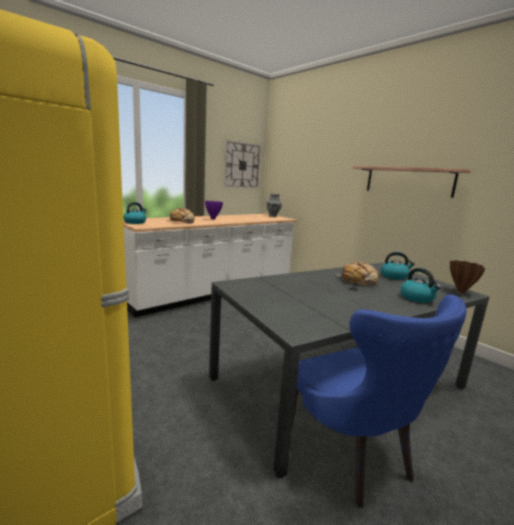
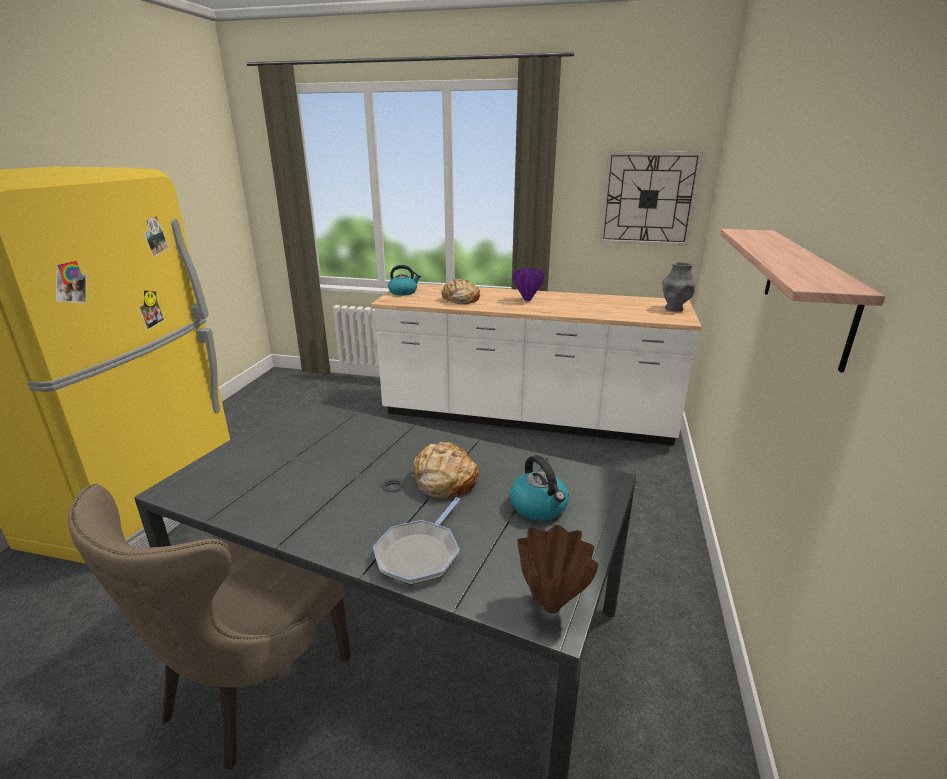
camera: 55 degrees right, 10 degrees up
blue chair [292,294,466,508] -> beige chair [68,484,351,769]
kettle [401,268,441,303] -> frying pan [373,498,460,585]

